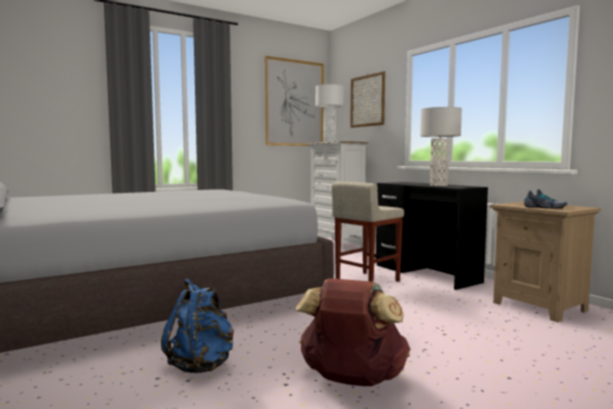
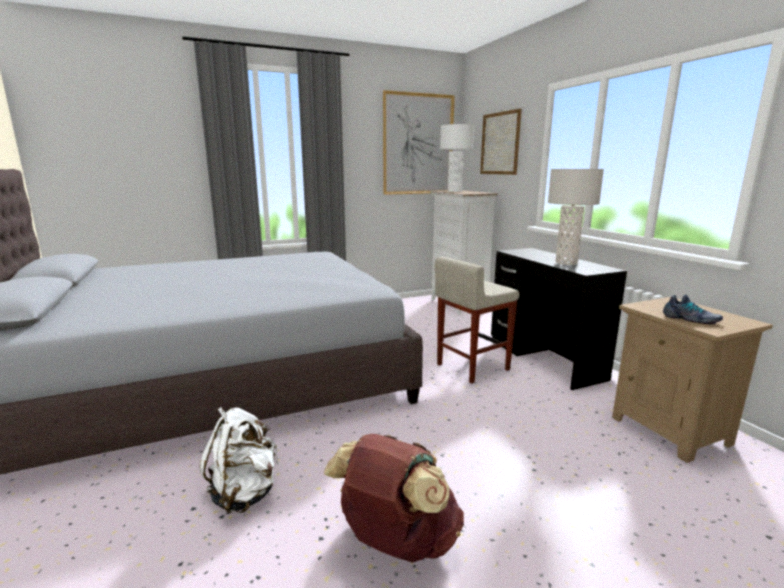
camera: 10 degrees right, 10 degrees up
blue backpack [161,279,234,373] -> white backpack [200,407,279,514]

